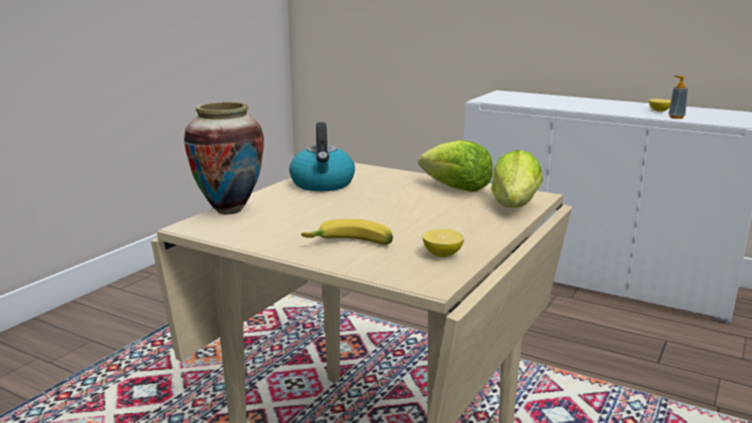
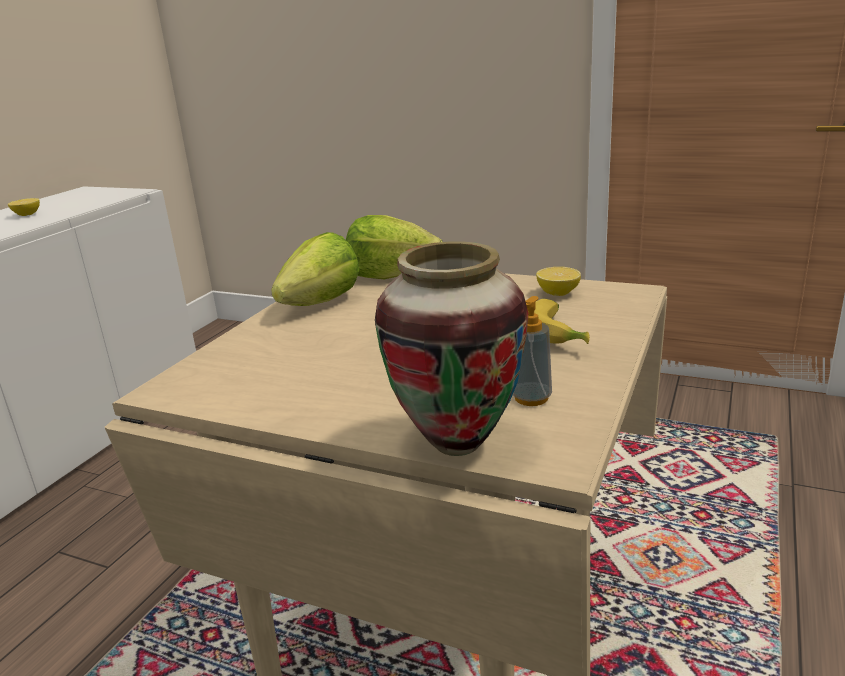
camera: 95 degrees left, 5 degrees up
kettle [289,122,355,191] -> none
soap dispenser [668,75,688,119] -> soap dispenser moved to [513,296,552,406]

